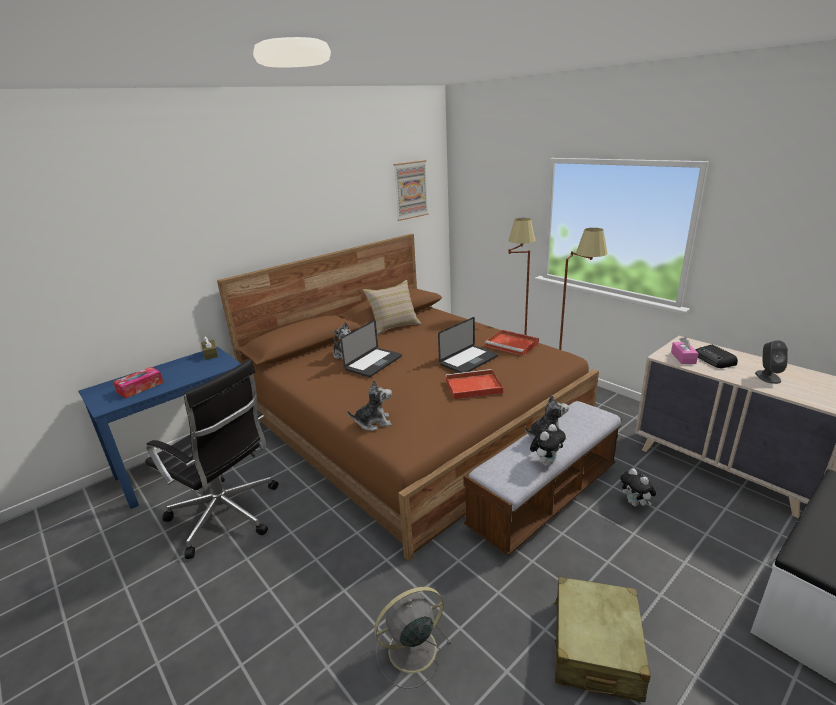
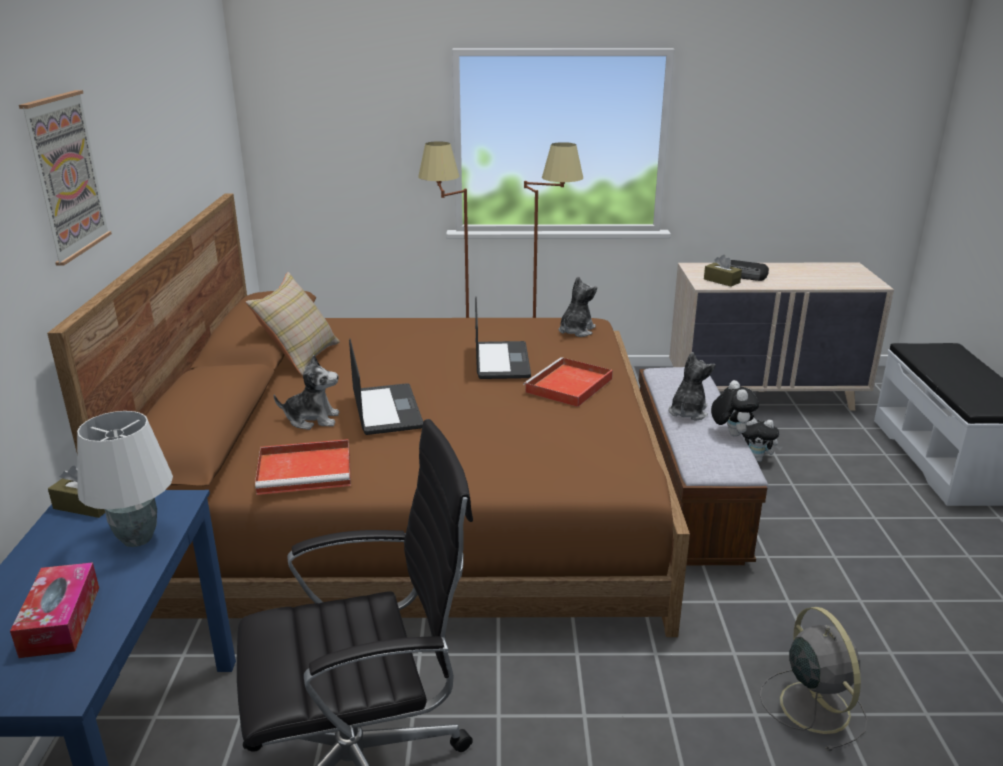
camera: 50 degrees left, 0 degrees up
plush toy [347,380,392,431] -> plush toy moved to [559,276,597,337]
grey fan [374,587,452,689] -> grey fan turned 150 degrees clockwise [760,607,868,751]
picture [394,160,429,221] -> picture moved to [19,90,112,266]
red tray [485,330,539,356] -> red tray moved to [255,439,351,495]
beige suitcase [553,577,651,702] -> none
pink tissue box [671,337,699,364] -> brown tissue box [704,255,742,287]
grey speaker [755,340,788,384] -> none
none -> white table lamp [77,411,173,547]

